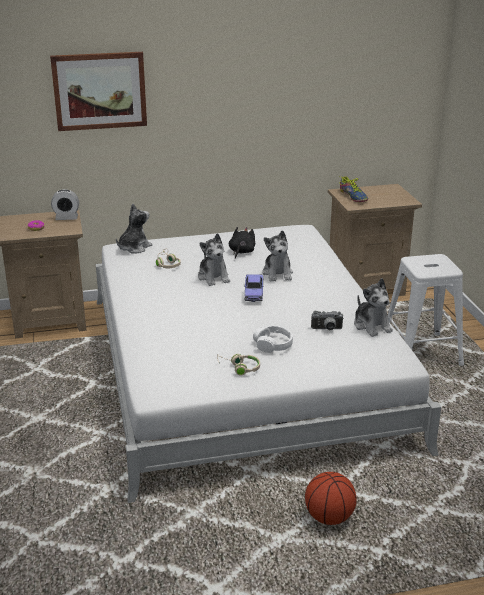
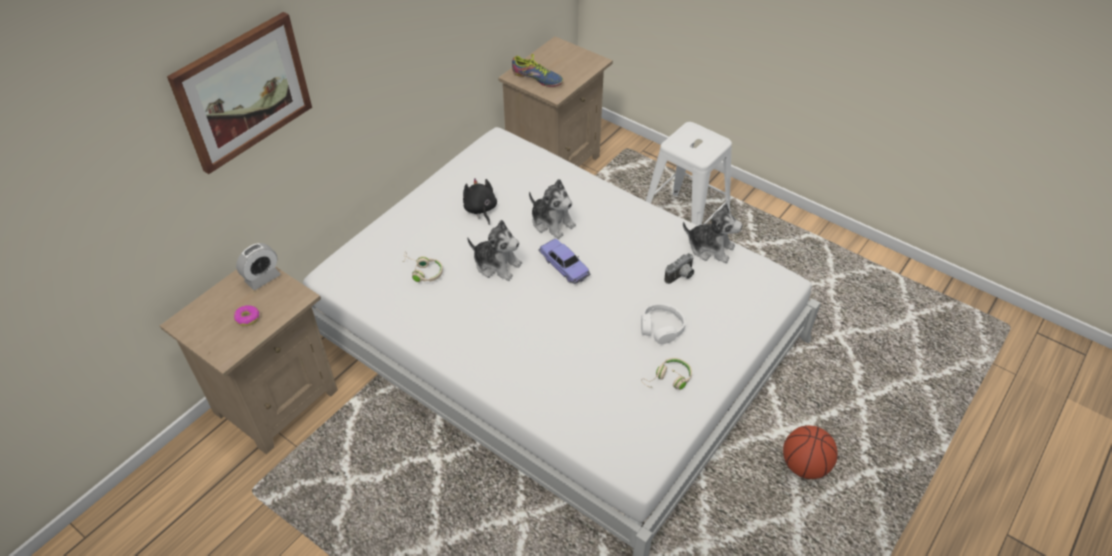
camera: 40 degrees left, 20 degrees up
plush toy [116,204,152,254] -> none

